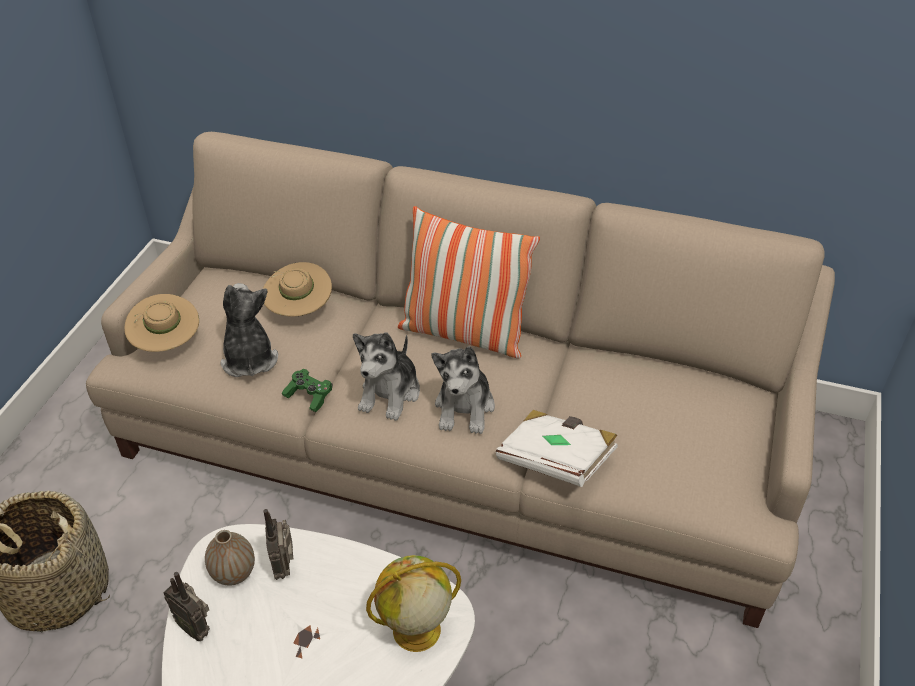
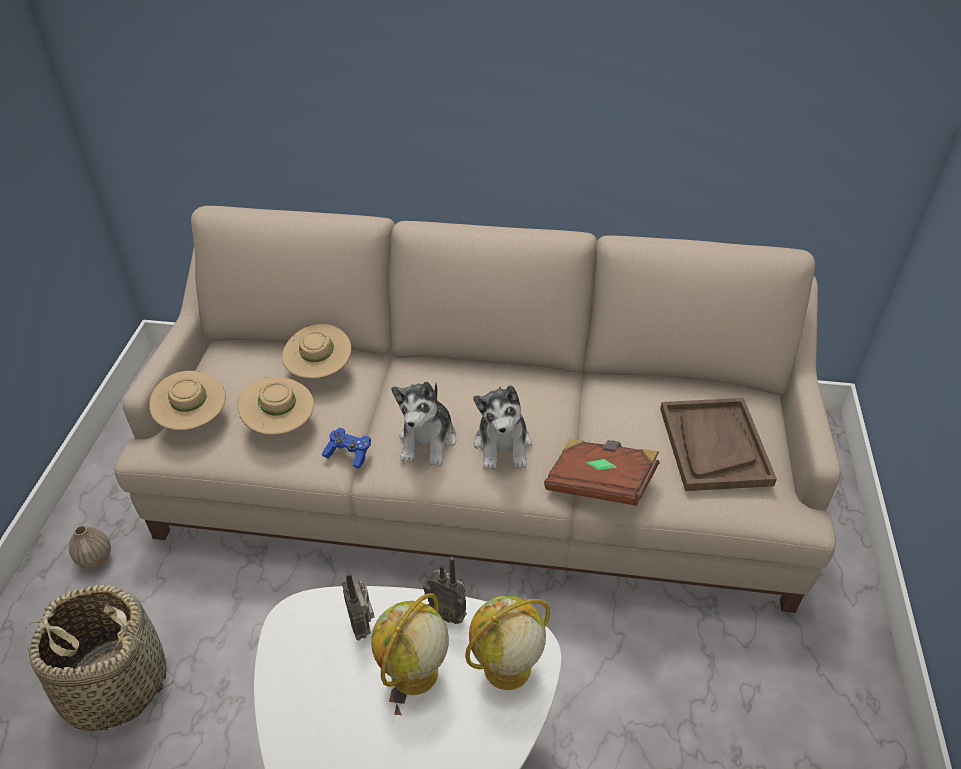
camera: 10 degrees left, 0 degrees up
radio [163,572,210,641] -> radio moved to [423,557,467,624]
vase [205,530,255,585] -> vase moved to [69,525,111,569]
plush toy [220,283,278,377] -> beige hat [238,377,314,435]
green game controller [282,369,333,412] -> blue game controller [322,428,371,469]
pillow [398,206,540,358] -> none
white book [496,410,618,487] -> brown book [544,439,659,506]
none -> globe [371,593,449,695]
none -> brown tray [660,398,777,491]

